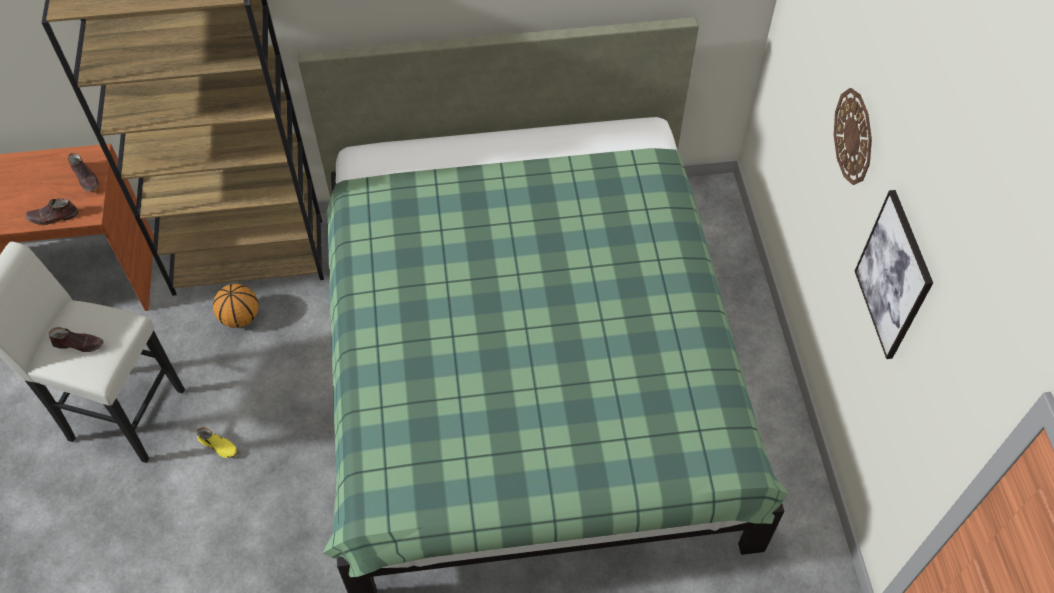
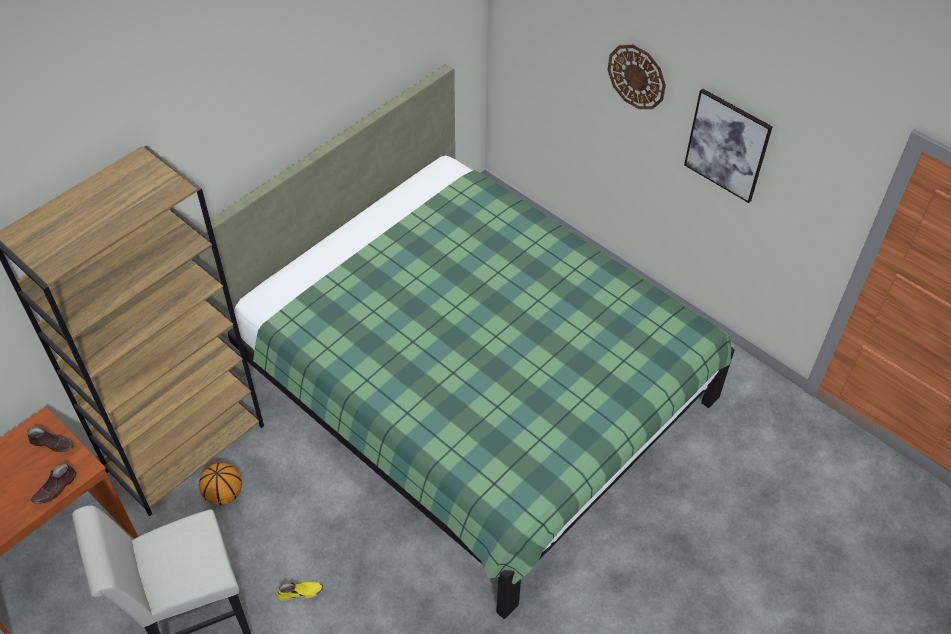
camera: 40 degrees left, 5 degrees down
brown shoe [49,327,104,352] -> none

